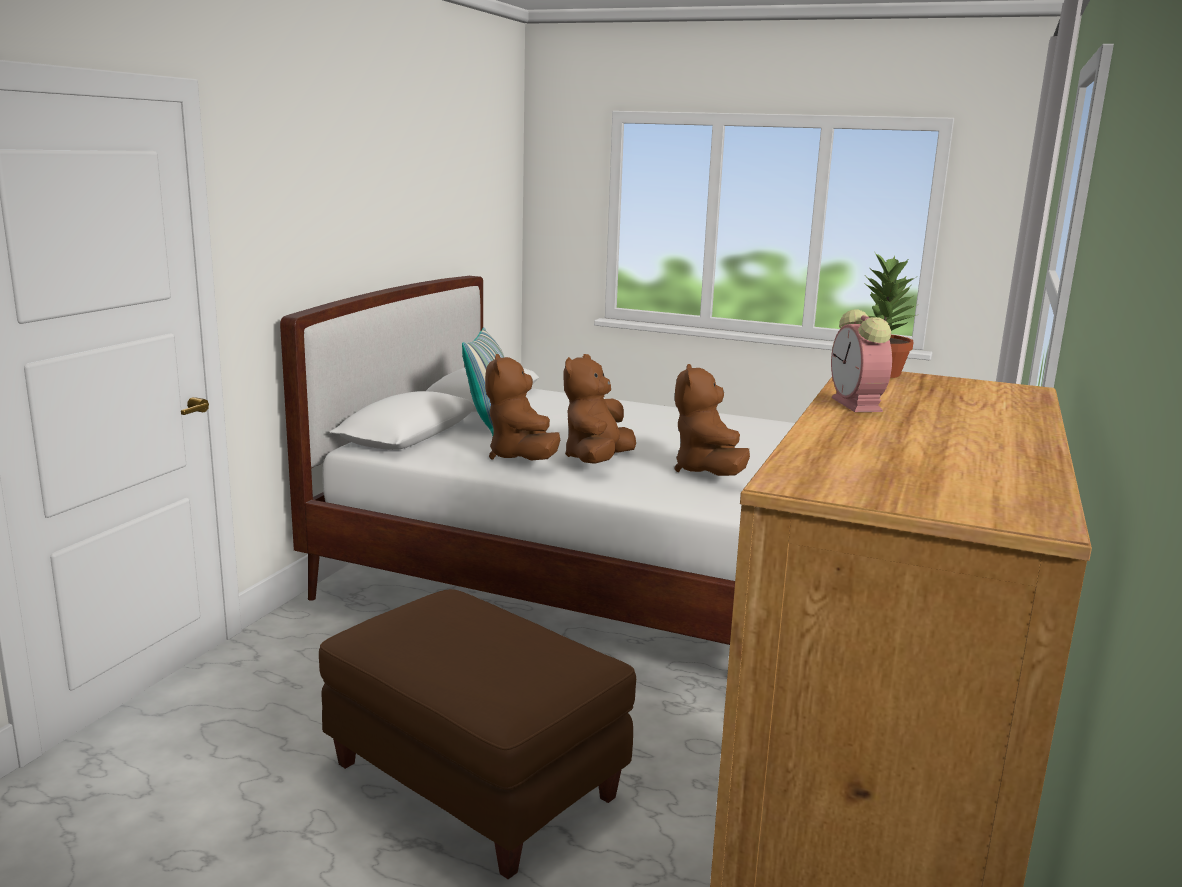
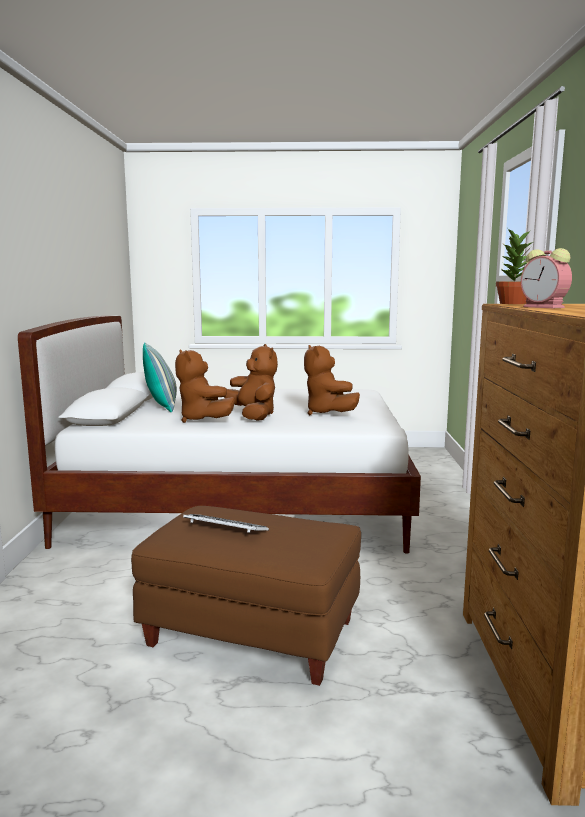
camera: 20 degrees left, 5 degrees down
brown plush toy [563,354,636,464] -> brown plush toy turned 150 degrees clockwise [224,344,278,421]
none -> keyboard [183,514,269,533]

